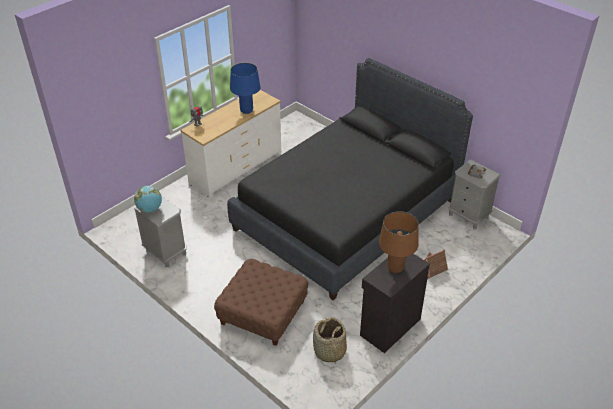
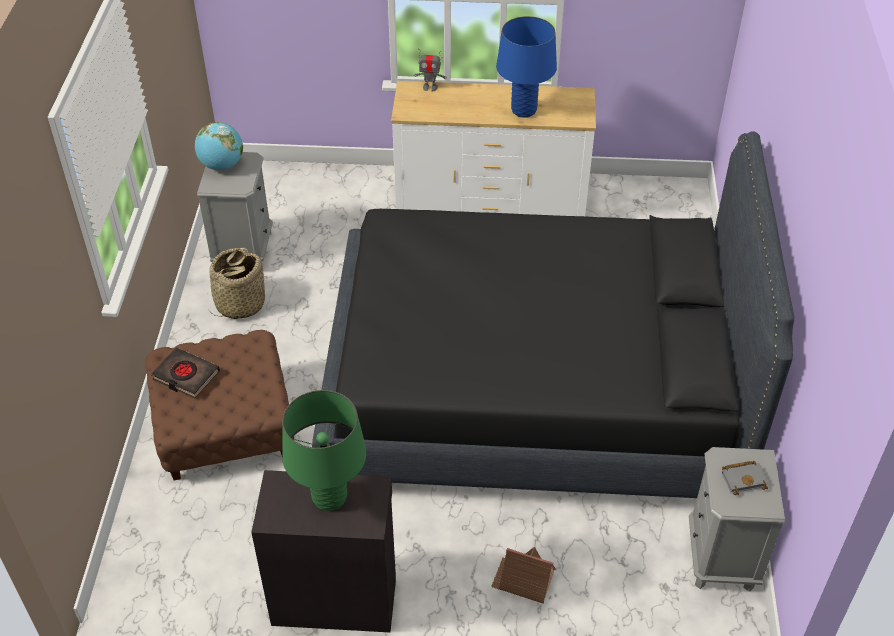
camera: 50 degrees right, 5 degrees up
basket [313,317,347,363] -> basket moved to [207,248,265,319]
brown table lamp [379,211,419,273] -> green table lamp [282,390,366,511]
none -> black book [151,348,220,398]

